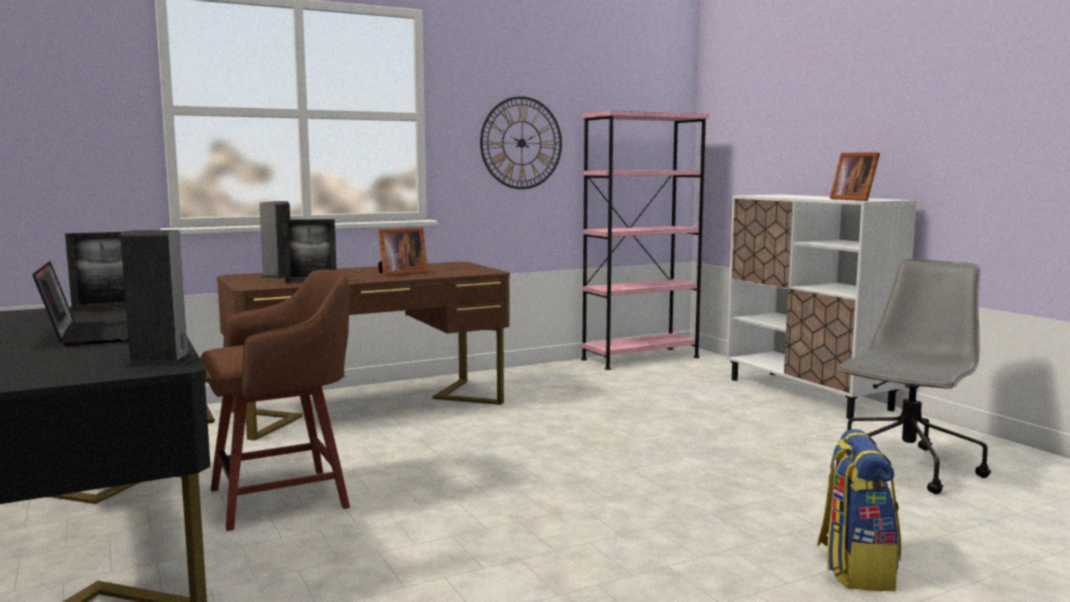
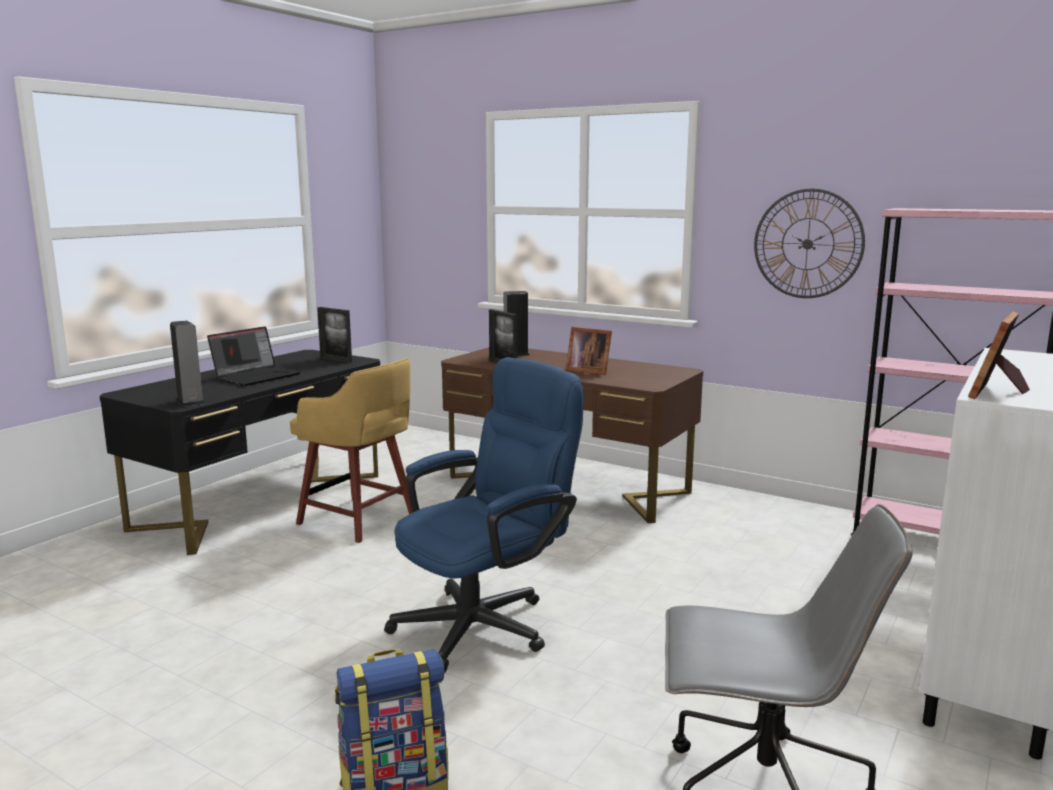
camera: 60 degrees right, 5 degrees up
brown stool [200,269,350,531] -> yellow stool [290,358,412,543]
none -> blue office chair [384,357,584,672]

